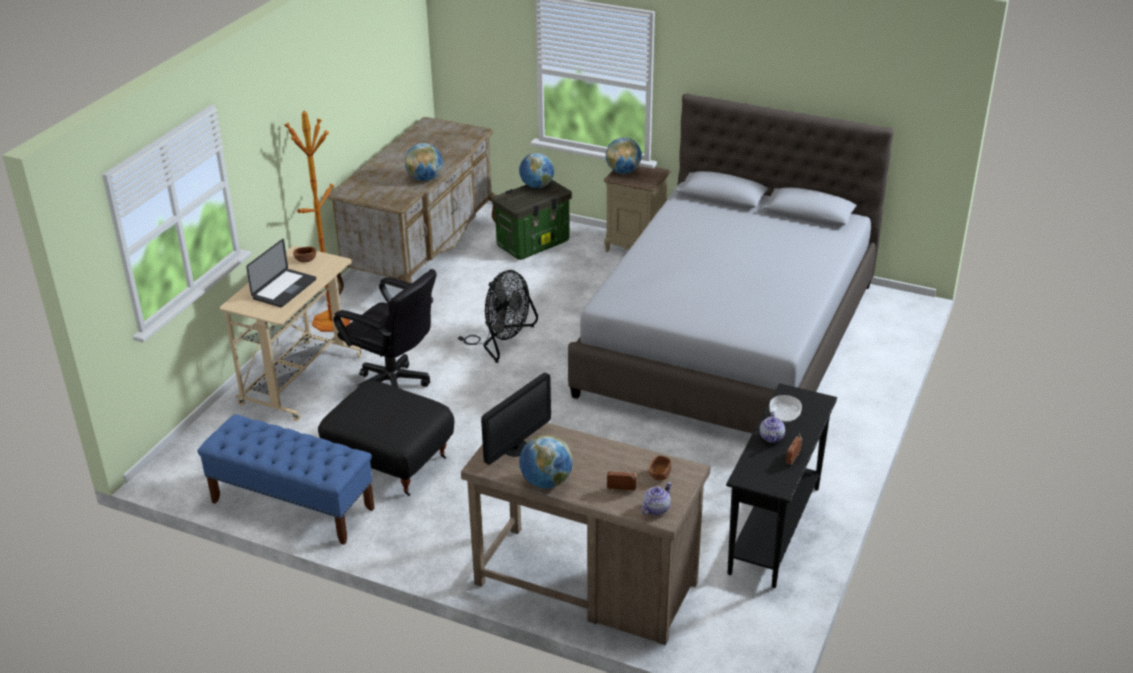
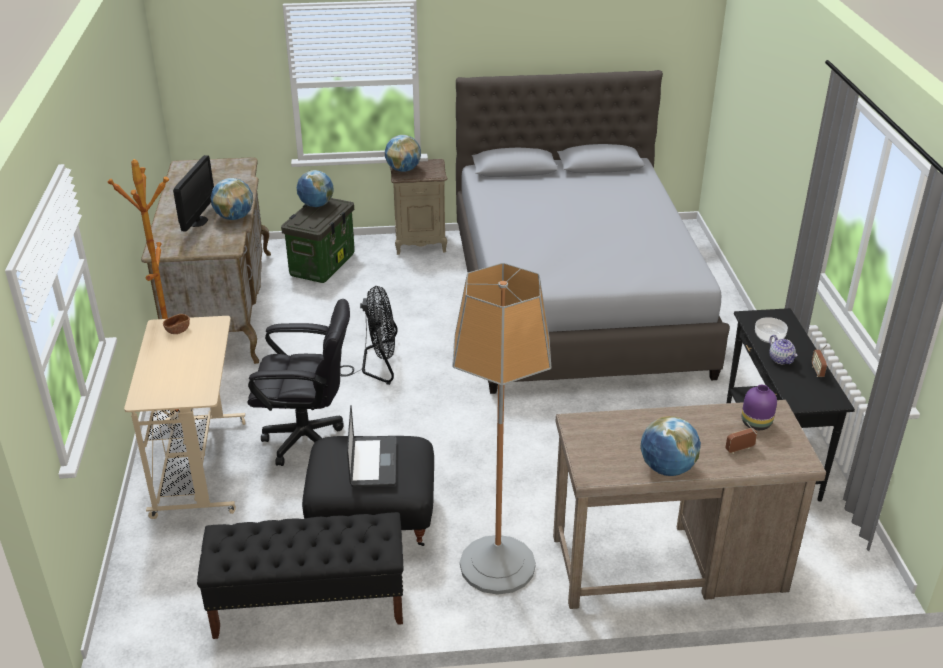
camera: 30 degrees left, 0 degrees up
blue bench [197,414,375,545] -> black bench [197,512,404,639]
laptop [246,239,316,307] -> laptop moved to [347,405,397,487]
monitor [481,373,551,465] -> monitor moved to [173,155,214,232]
teapot [641,482,672,515] -> none
brown bowl [649,456,671,481] -> purple vase [742,385,777,430]
none -> floor lamp [452,263,551,595]

